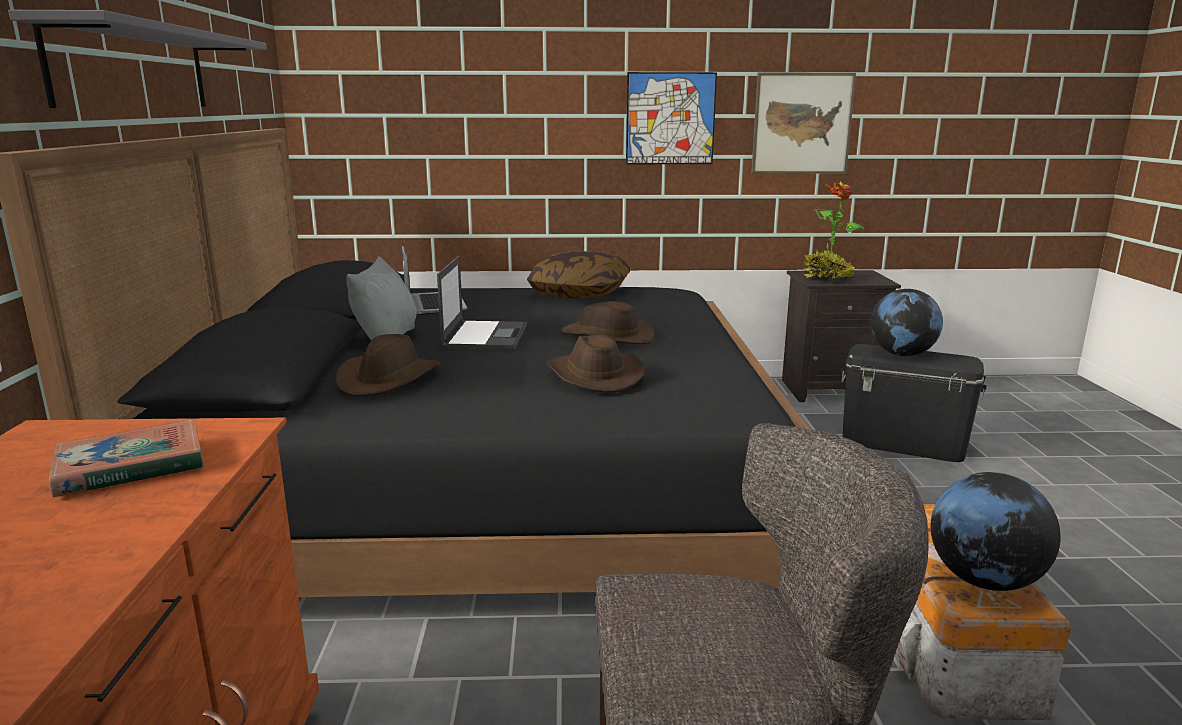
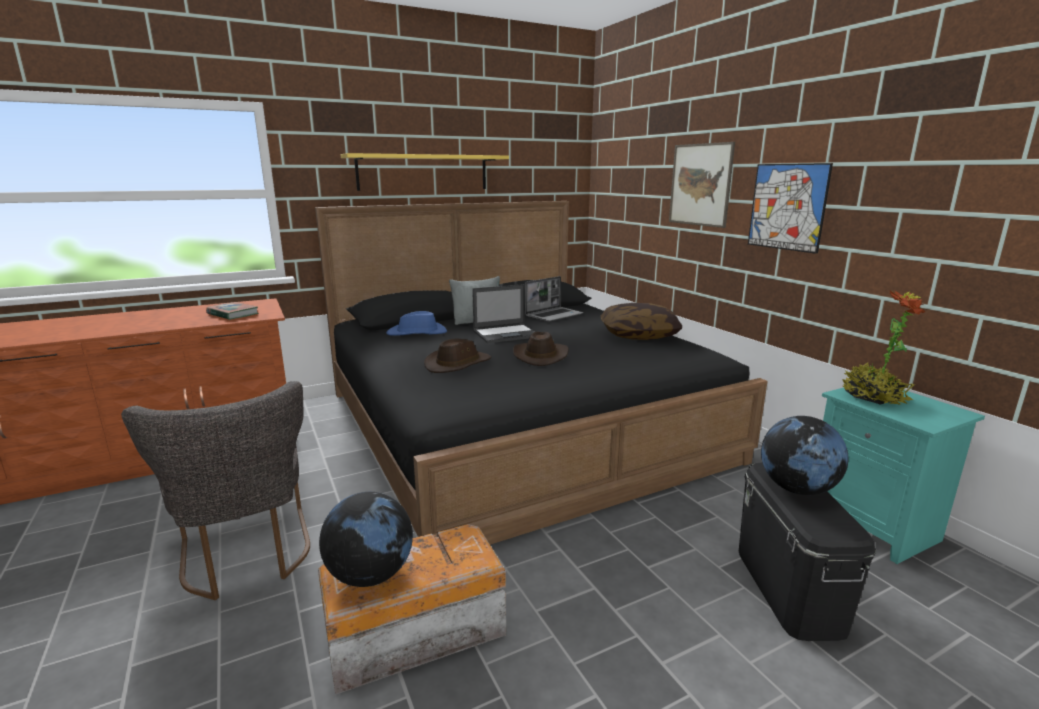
camera: 65 degrees right, 0 degrees up
grey shelf [8,10,267,108] -> yellow shelf [341,153,509,191]
brown hat [335,334,441,396] -> blue hat [386,311,447,336]
picture [751,72,856,174] -> picture moved to [669,142,735,228]
black nightstand [782,270,901,402] -> turquoise nightstand [822,387,985,564]

